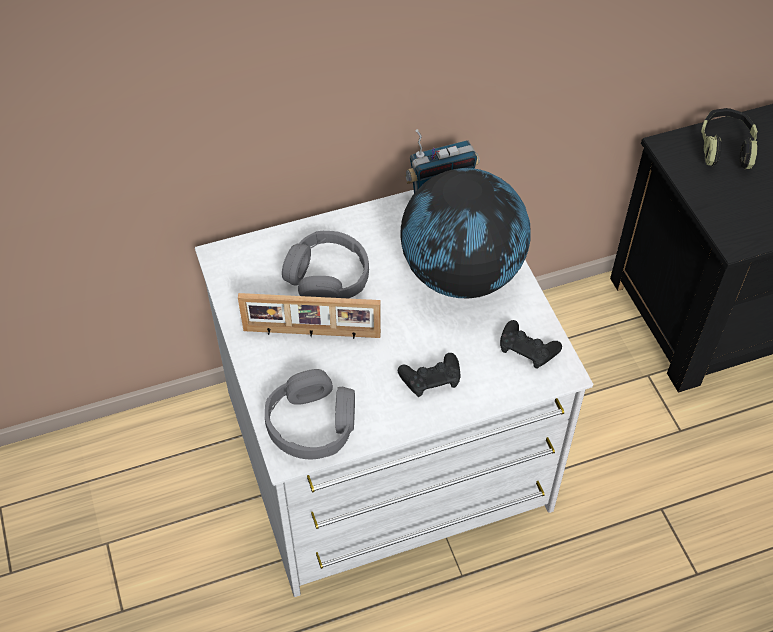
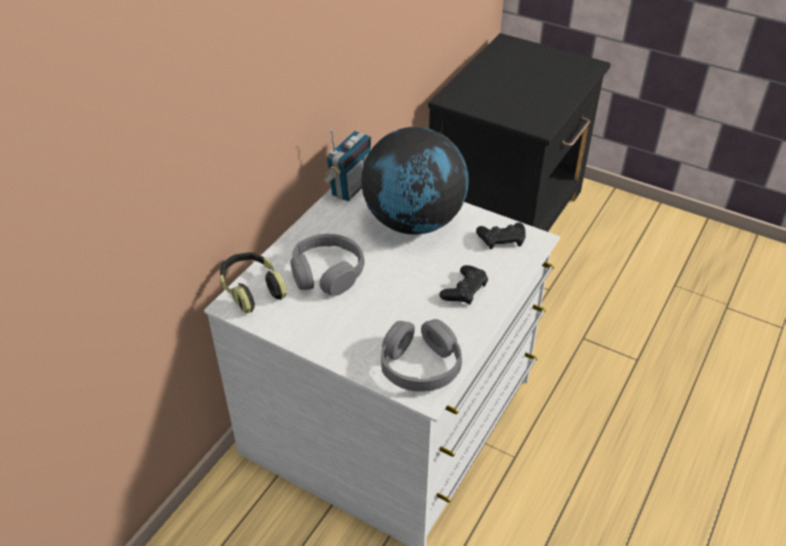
camera: 40 degrees left, 10 degrees down
picture frame [238,293,381,339] -> none
headphones [701,108,758,169] -> headphones moved to [220,252,287,314]

